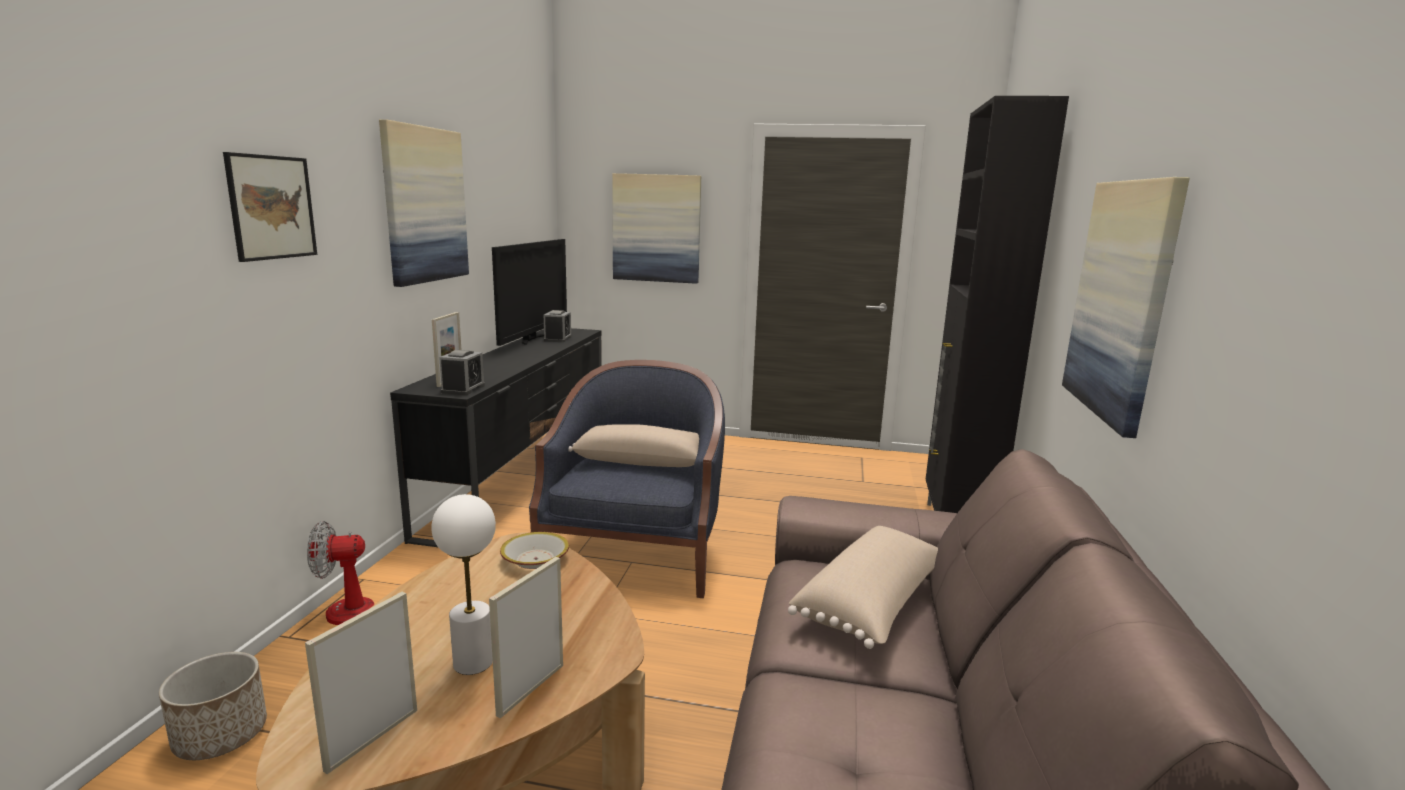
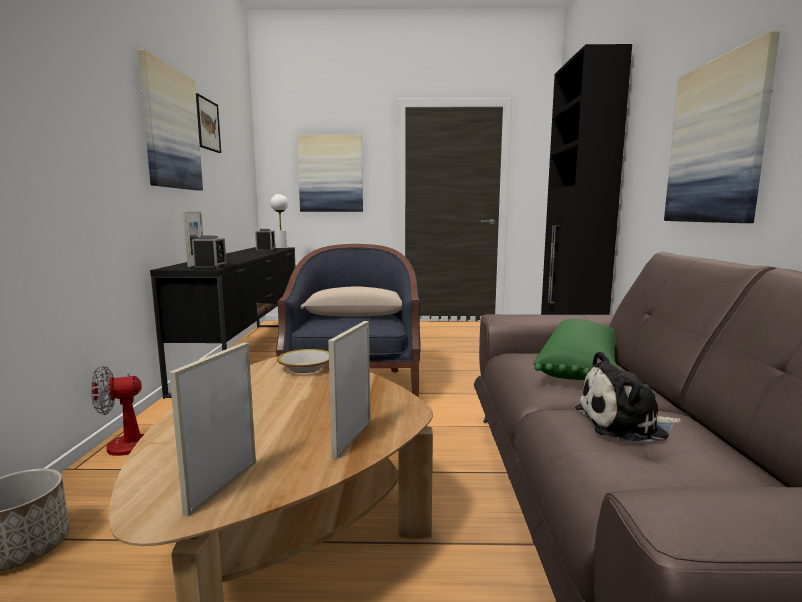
camera: 10 degrees left, 5 degrees down
picture [223,152,317,262] -> picture moved to [196,93,221,153]
white table lamp [431,494,496,675] -> white table lamp moved to [271,194,288,248]
television [492,239,567,346] -> none
beige pillow [788,526,938,649] -> green pillow [533,319,619,380]
none -> plush toy [575,351,682,442]

